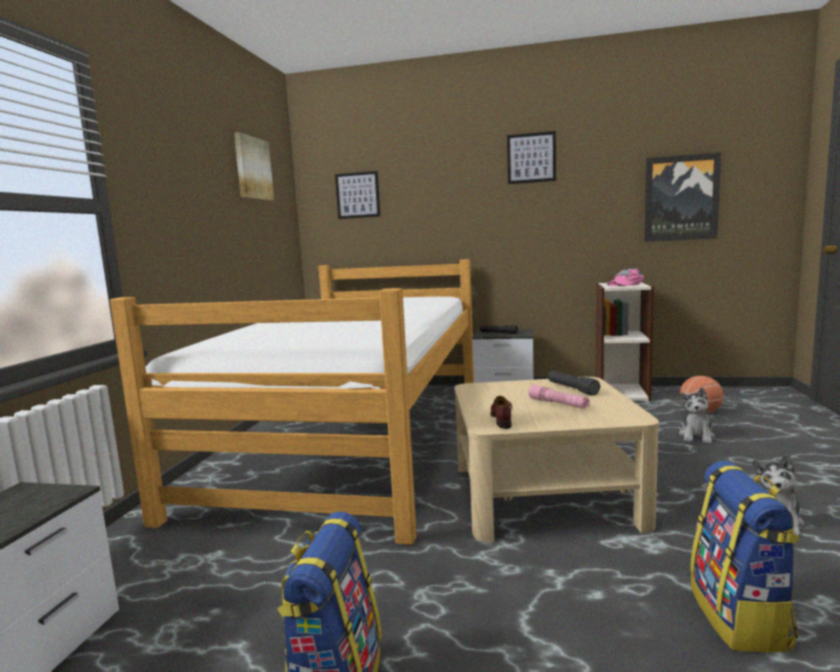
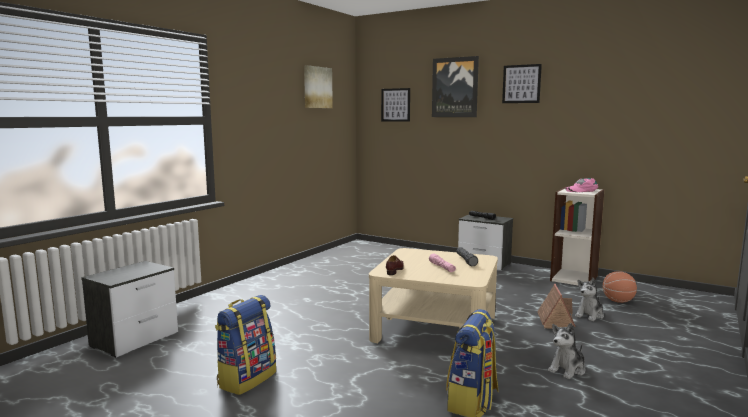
camera: 20 degrees right, 0 degrees up
bed [110,259,474,545] -> none
picture [644,152,721,242] -> picture moved to [432,56,479,117]
none -> toy house [537,284,576,329]

